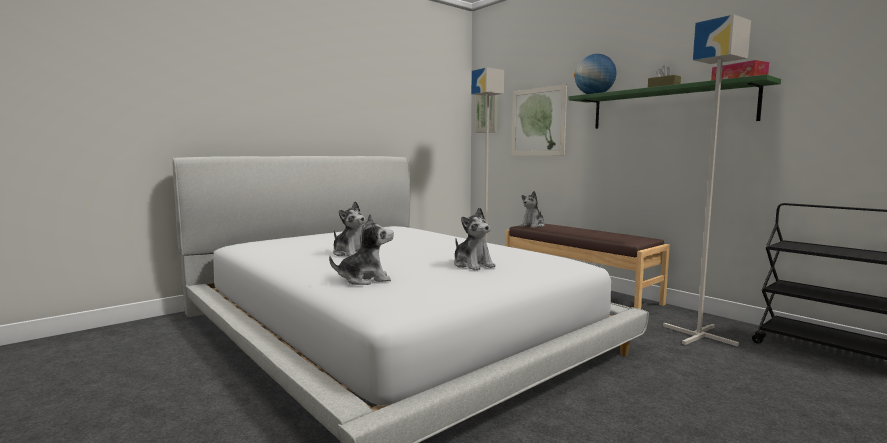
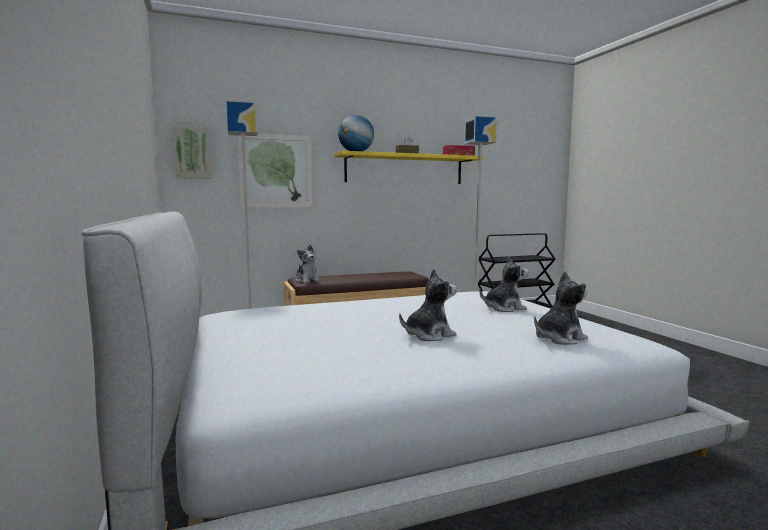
camera: 70 degrees left, 0 degrees up
plush toy [329,214,394,285] -> plush toy turned 60 degrees clockwise [534,271,588,345]
green shelf [568,74,781,129] -> yellow shelf [334,151,484,184]

